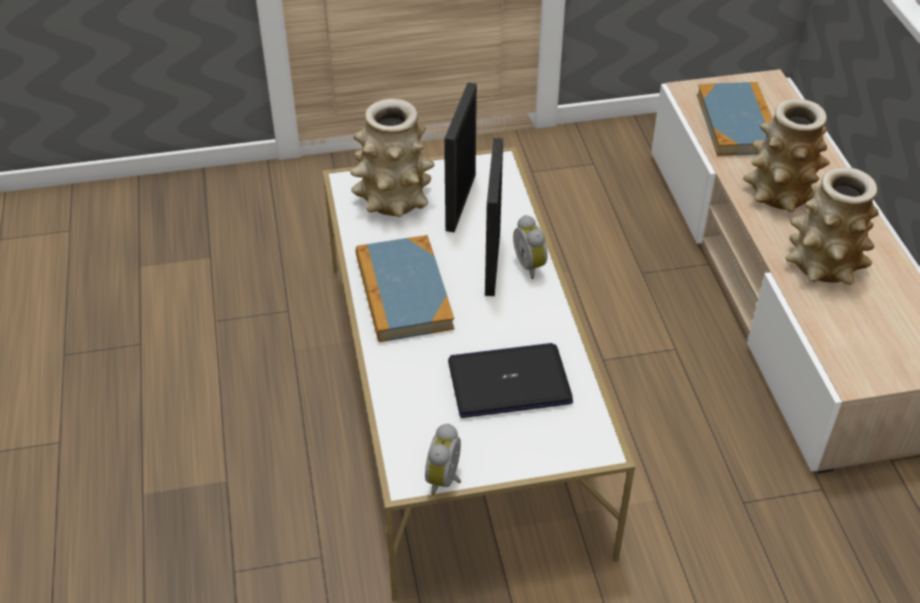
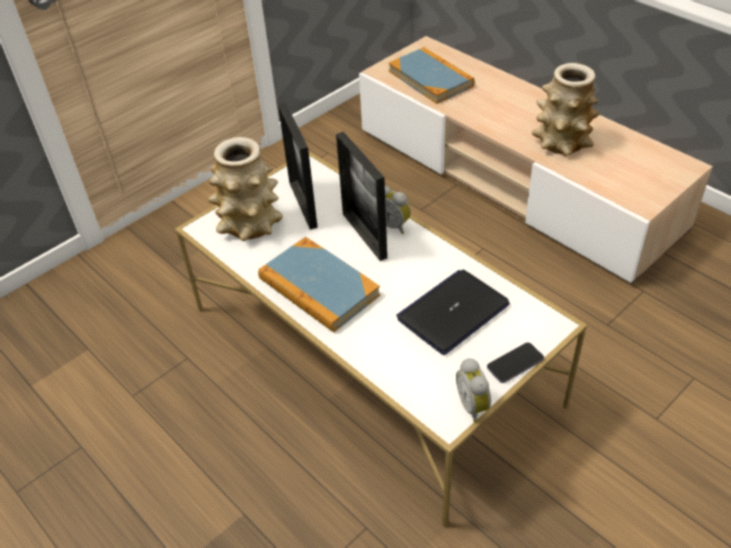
camera: 30 degrees left, 0 degrees up
vase [743,99,830,212] -> none
none -> phone [487,342,544,383]

